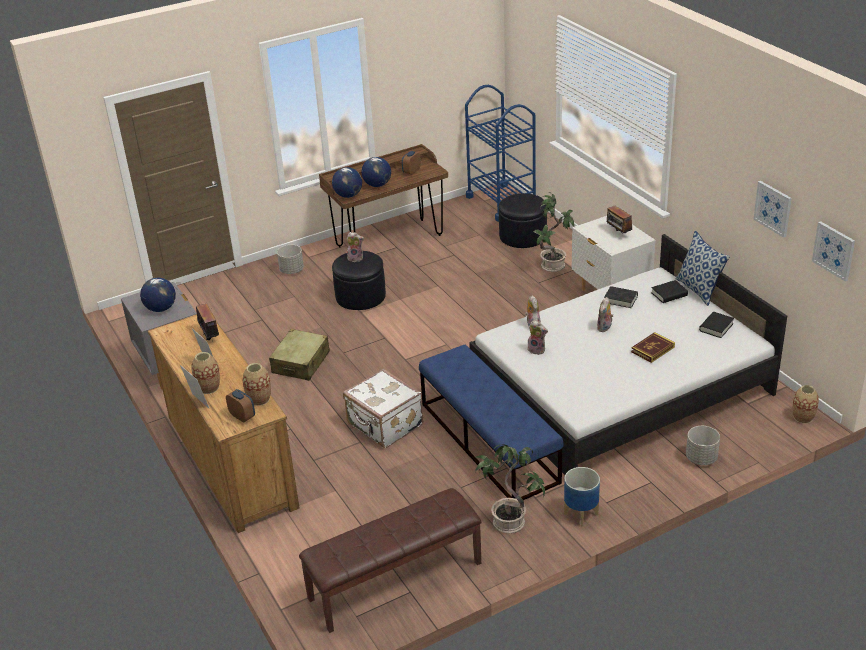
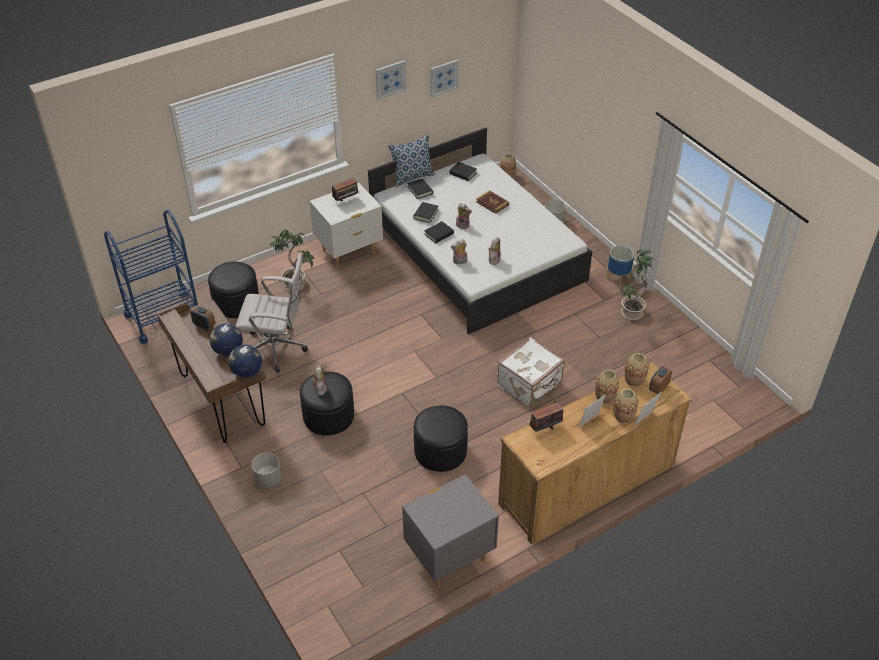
camera: 95 degrees left, 10 degrees up
globe [140,278,176,312] -> none
beige suitcase [269,329,330,381] -> black ottoman [414,406,468,472]
brown bench [299,488,482,633] -> none
blue bench [419,345,564,500] -> none
picture [812,221,855,282] -> picture moved to [376,60,406,100]
none -> white office chair [236,253,308,372]
none -> black book [424,221,454,243]
none -> vase [595,369,619,404]

